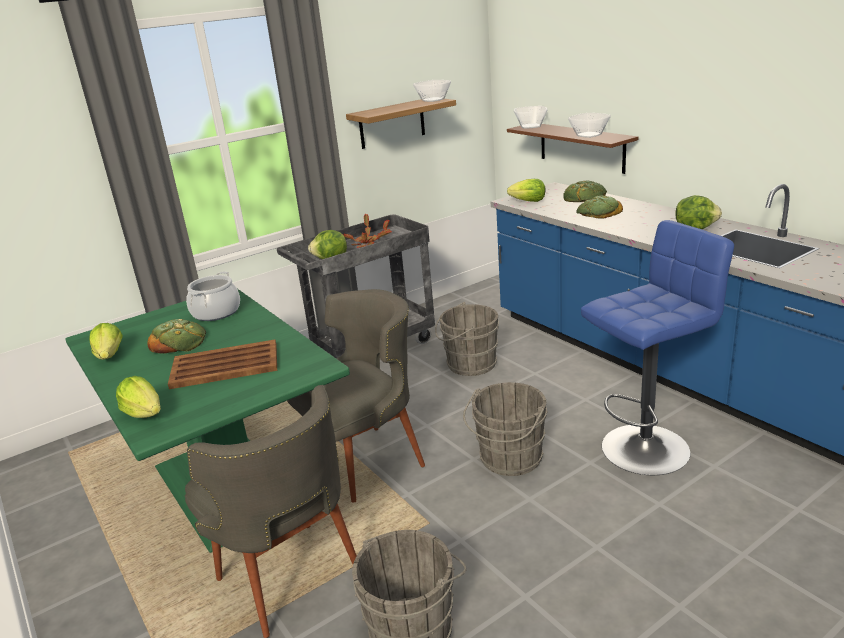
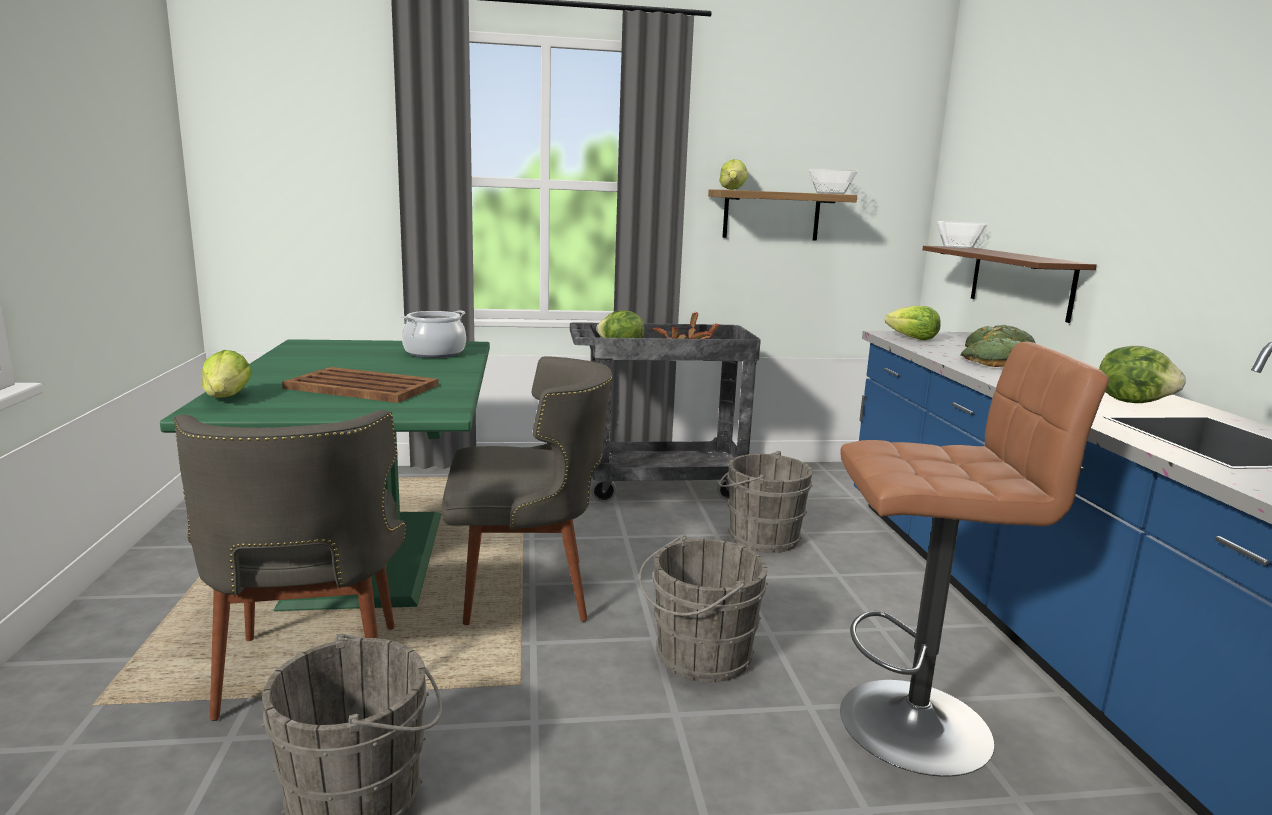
camera: 25 degrees right, 10 degrees down
lettuce [89,323,123,360] -> lettuce moved to [719,159,748,190]
bread [147,319,206,354] -> none
bowl [568,113,611,138] -> none
blue stool [581,220,734,475] -> brown stool [840,342,1109,777]

